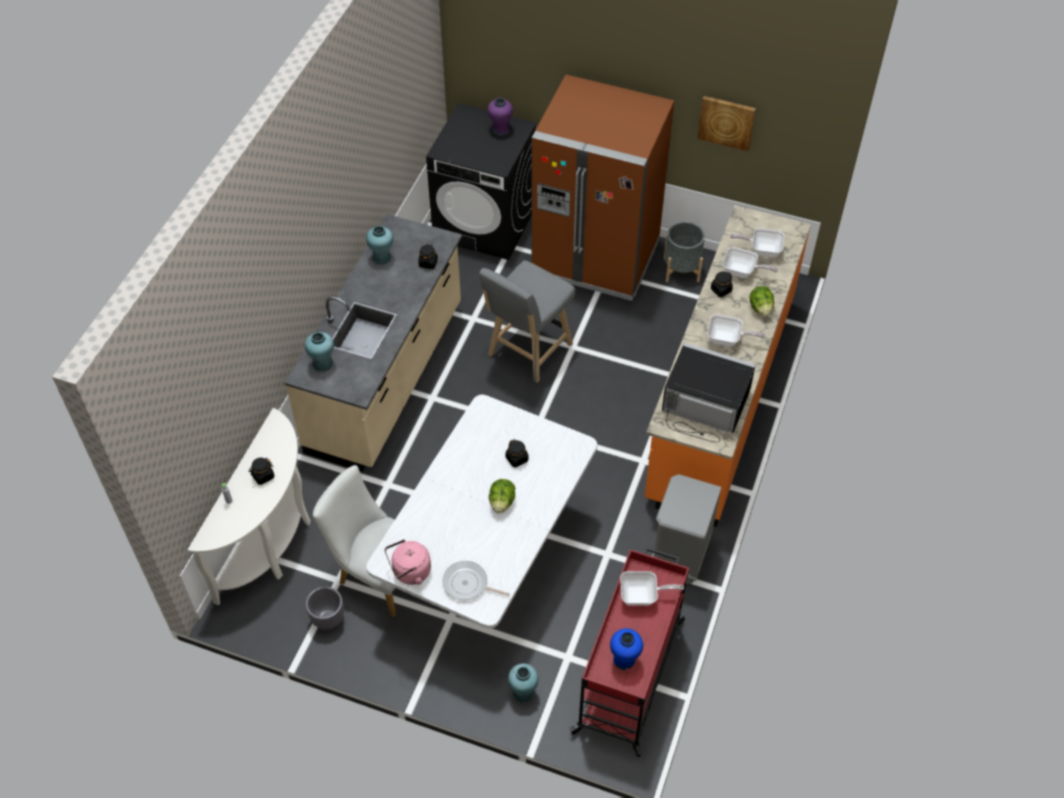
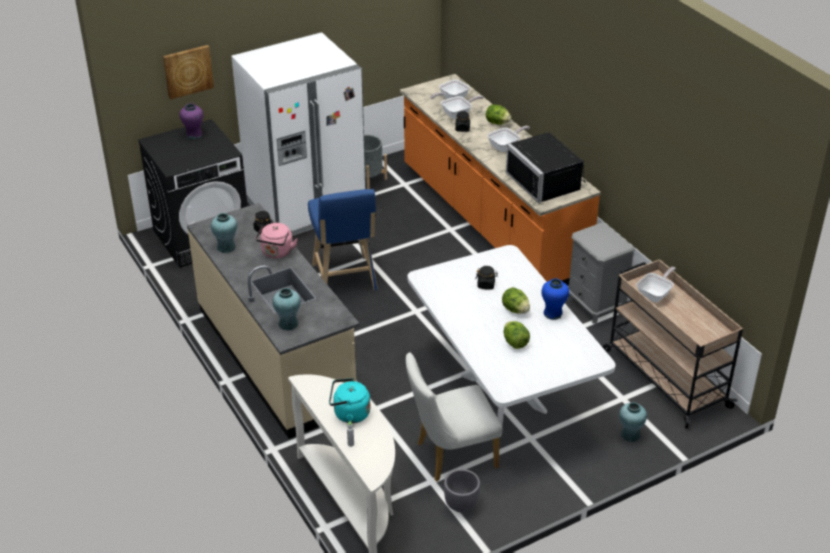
camera: 50 degrees left, 15 degrees down
black jar [249,458,275,485] -> turquoise kettle [329,378,370,423]
pink kettle [385,539,431,585] -> pink kettle moved to [255,223,298,258]
frying pan [443,561,510,600] -> none
grey stool [479,260,575,383] -> blue stool [308,189,378,290]
brown fridge [531,75,674,301] -> white fridge [231,32,366,236]
red cart [569,547,689,757] -> beige cart [603,259,743,429]
blue vase [610,628,643,670] -> blue vase moved to [541,278,569,320]
black microwave [662,342,756,442] -> black microwave turned 90 degrees counterclockwise [506,132,586,203]
picture [697,96,756,151] -> picture moved to [163,45,214,100]
none -> lettuce [504,321,530,349]

